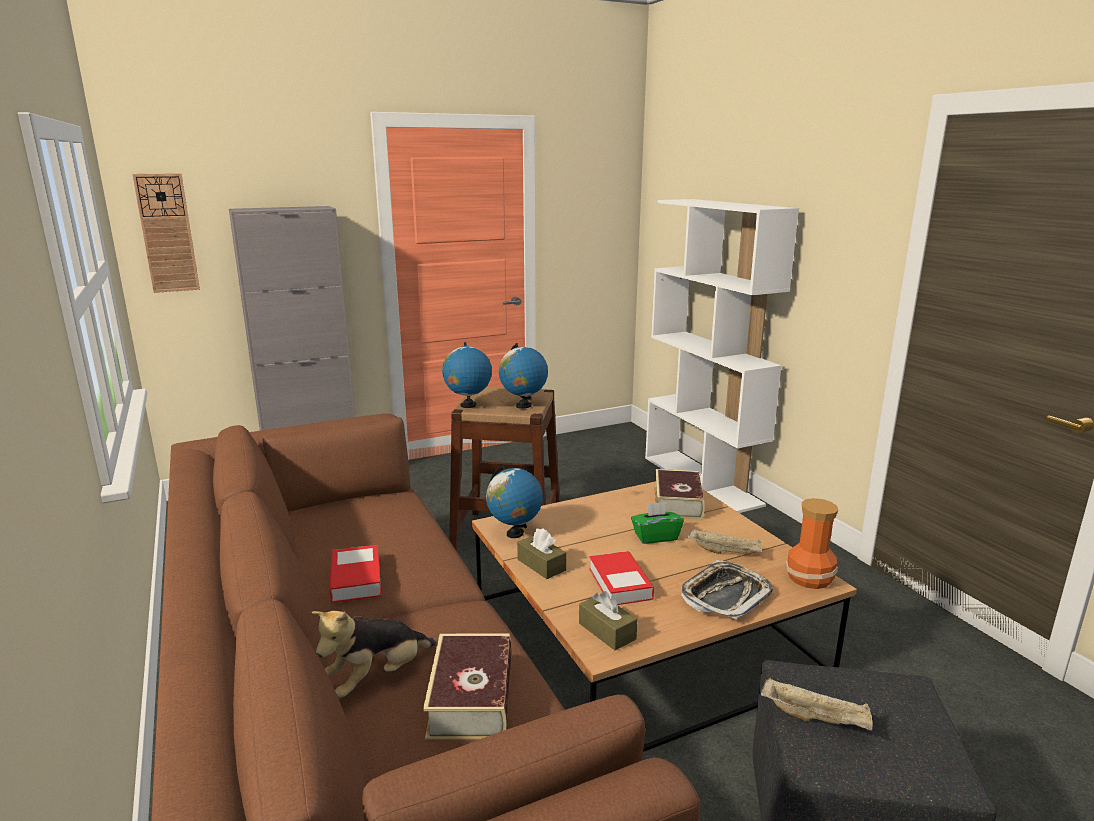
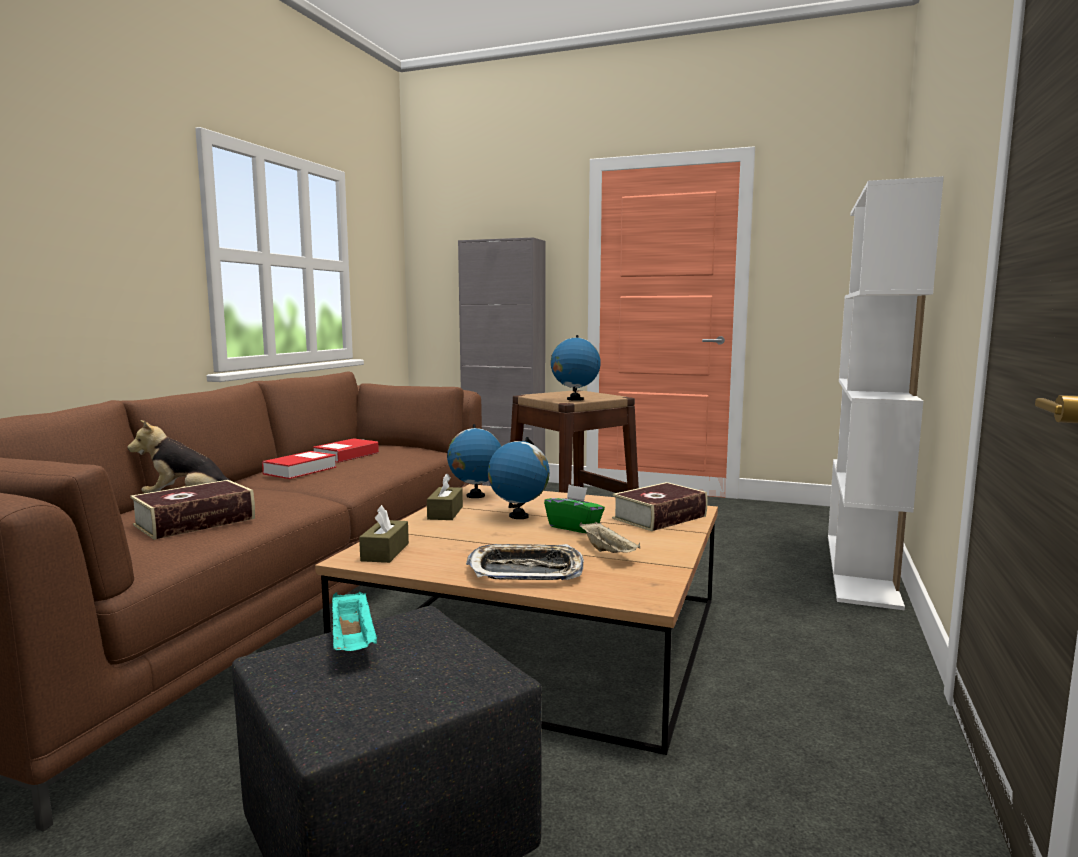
camera: 45 degrees right, 10 degrees down
wall clock [132,173,200,293] -> none
globe [442,342,492,408] -> globe moved to [488,437,550,519]
book [589,551,654,605] -> book moved to [313,438,379,463]
beige tray [761,678,873,731] -> turquoise tray [332,592,378,651]
vase [786,498,838,589] -> none

